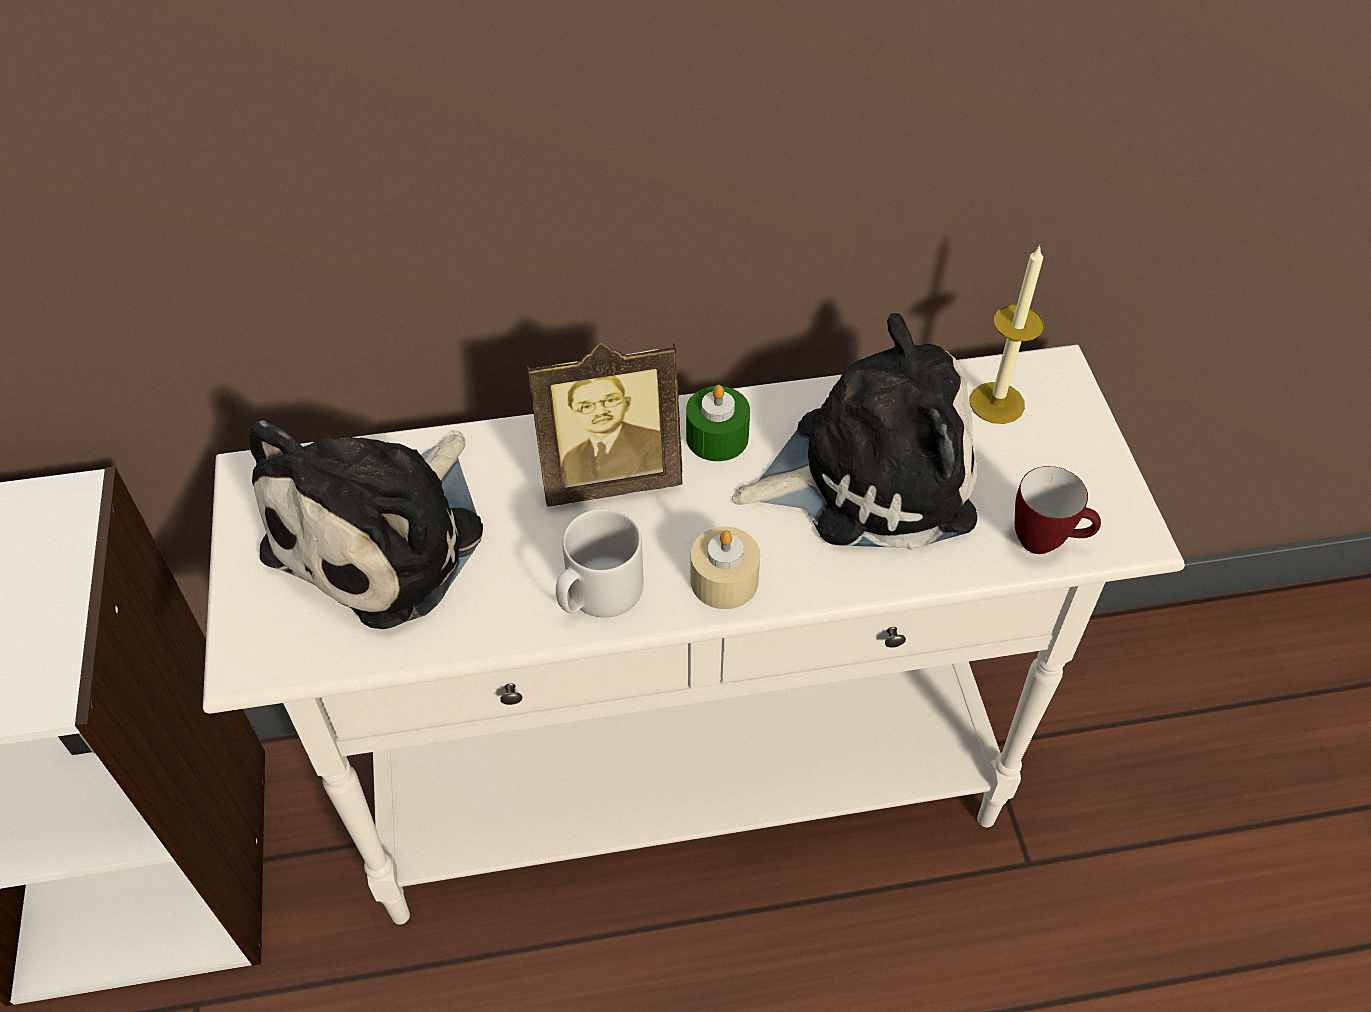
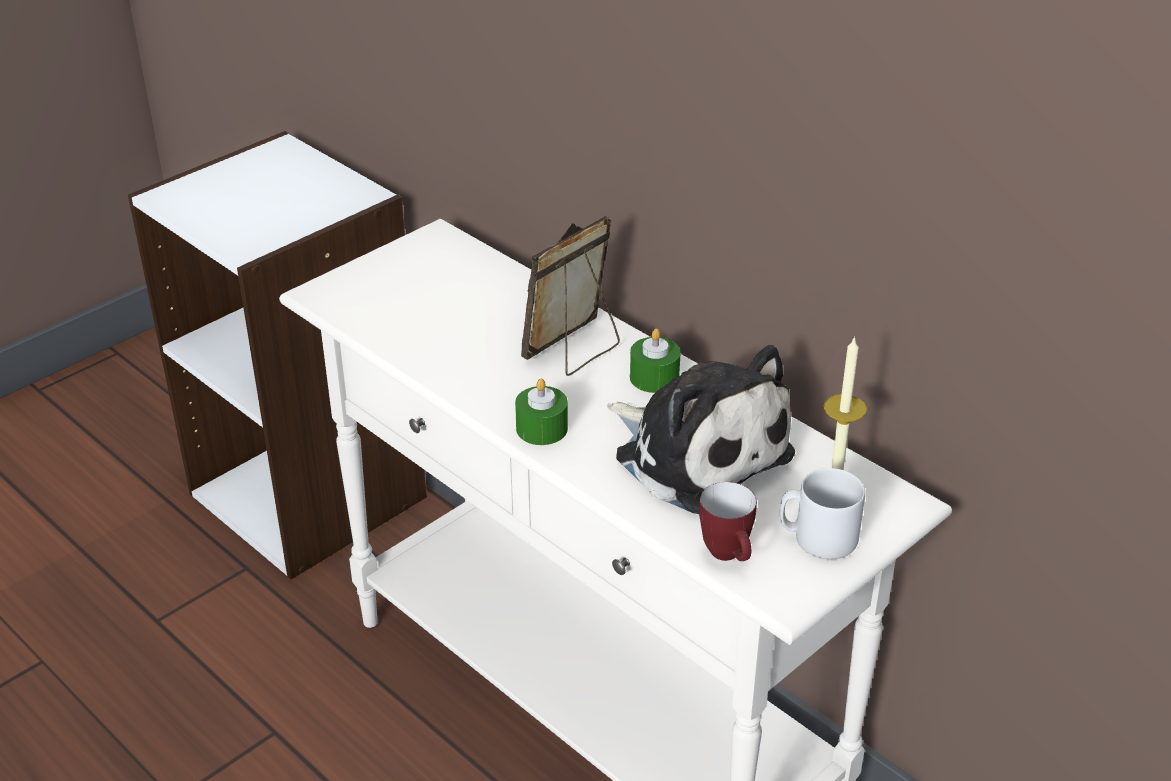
camera: 55 degrees right, 15 degrees down
plush toy [249,420,483,629] -> none
picture frame [527,342,682,507] -> picture frame turned 90 degrees clockwise [521,216,620,376]
grey mug [556,509,644,618] -> grey mug moved to [780,468,865,559]
beige candle [690,527,760,609] -> green candle [515,378,568,445]

